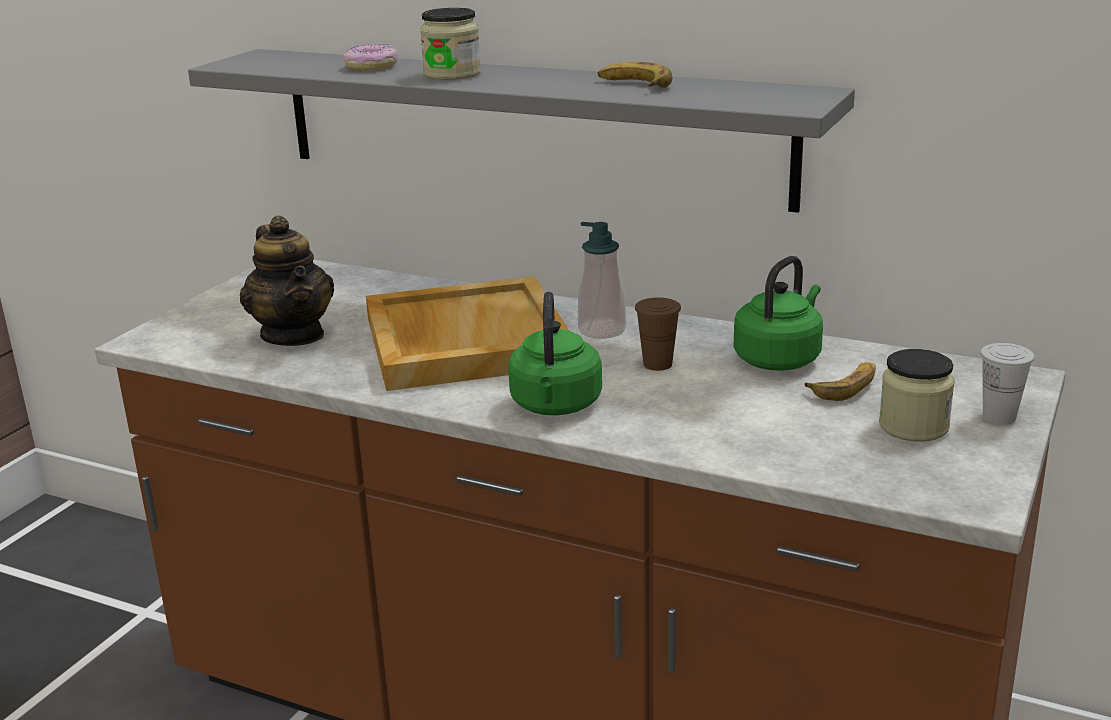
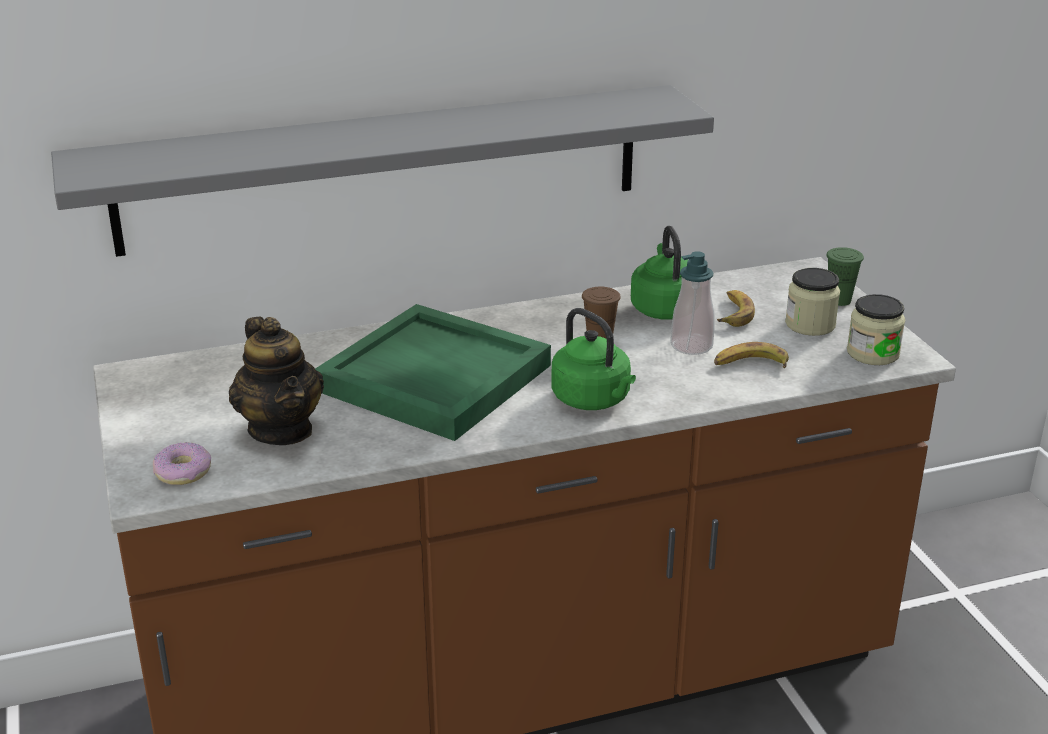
camera: 45 degrees left, 5 degrees up
teapot [240,216,334,346] -> teapot turned 45 degrees clockwise [229,317,324,445]
donut [343,44,398,71] -> donut moved to [153,442,211,485]
beige tray [366,276,569,391] -> green tray [315,304,551,441]
jar [420,8,481,80] -> jar moved to [847,294,905,365]
soap dispenser [578,222,626,339] -> soap dispenser moved to [670,251,715,355]
banana [598,62,672,88] -> banana moved to [714,342,789,368]
white cup [980,343,1035,425] -> green cup [826,247,864,306]

